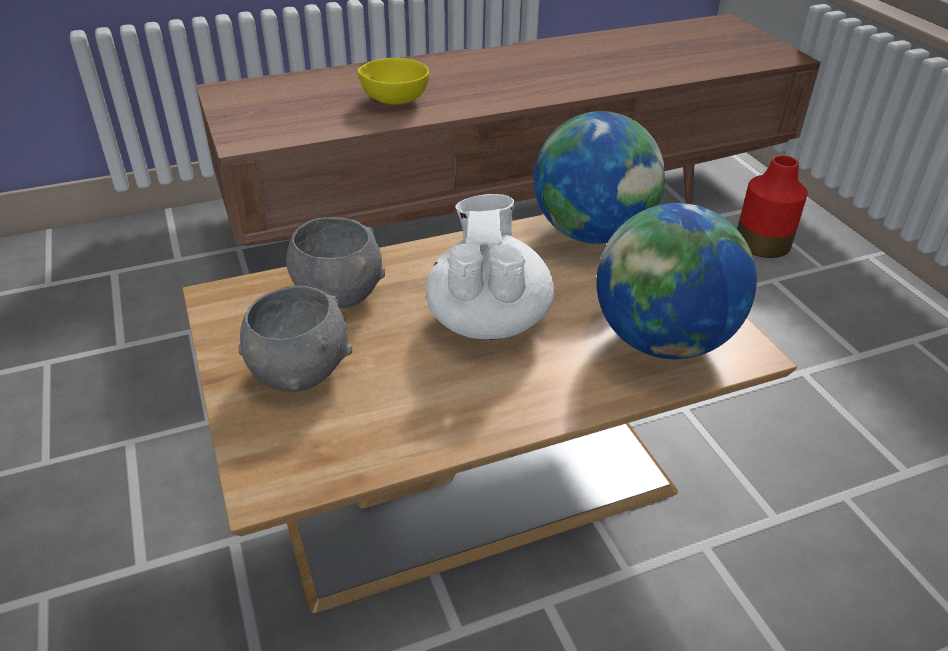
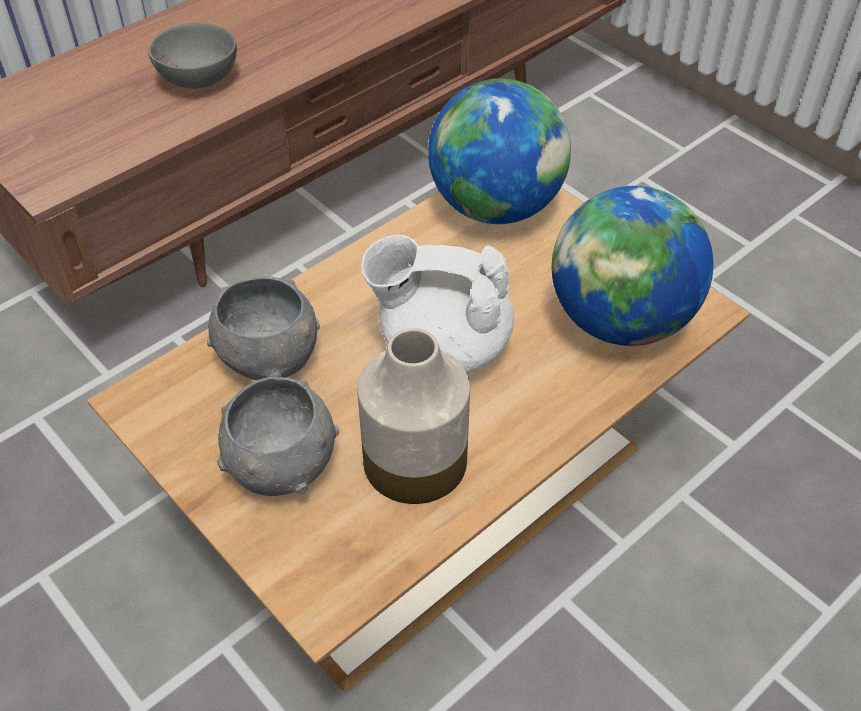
camera: 20 degrees left, 10 degrees up
yellow bowl [358,58,429,105] -> grey bowl [148,23,237,88]
white teapot [426,194,554,340] -> white teapot turned 60 degrees counterclockwise [361,235,514,373]
red vase [737,155,808,258] -> none
none -> beige vase [357,328,470,504]

